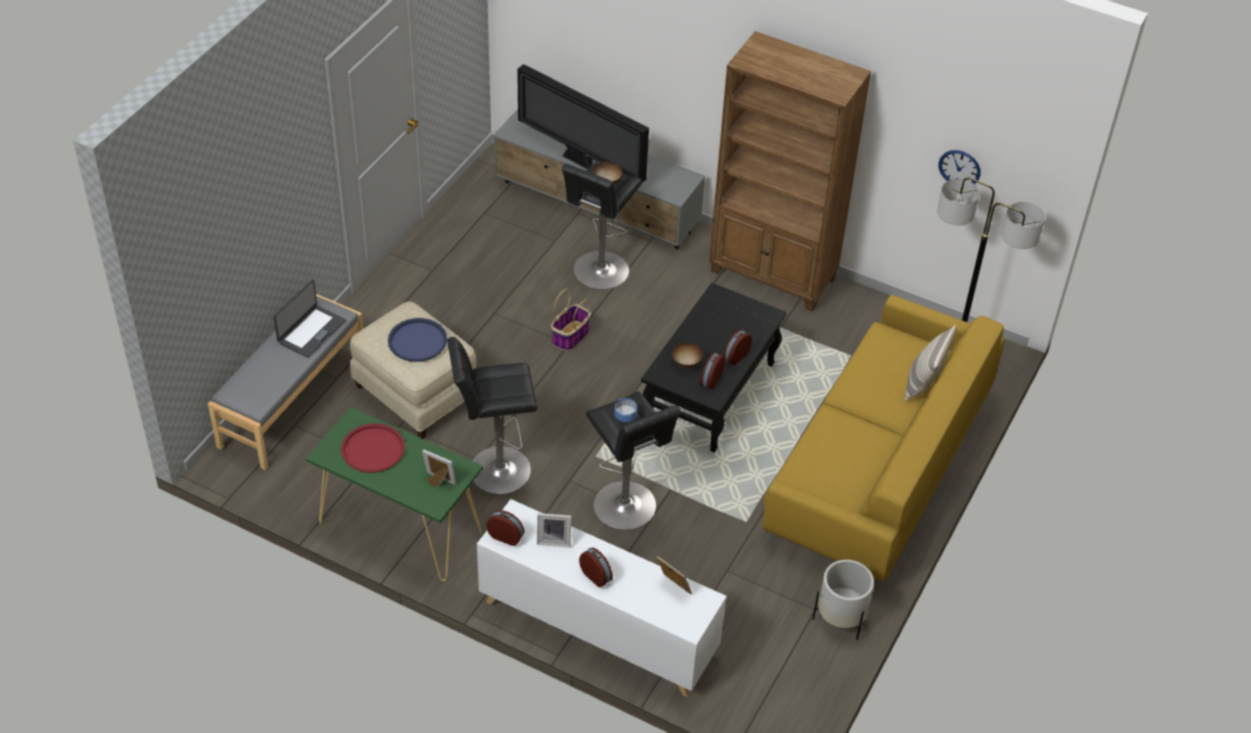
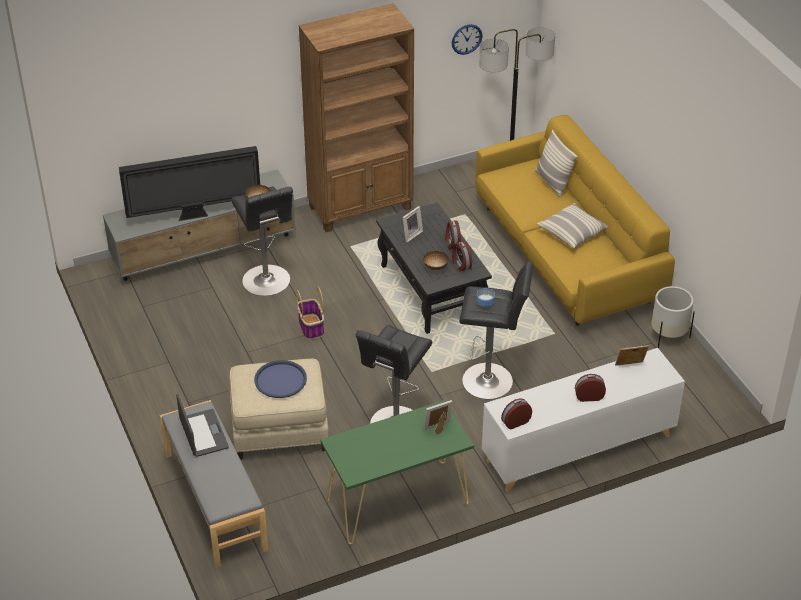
camera: 50 degrees left, 5 degrees down
red tray [341,423,405,473] -> none
picture frame [537,513,572,548] -> picture frame moved to [403,206,423,242]
none -> pillow [537,203,608,249]

